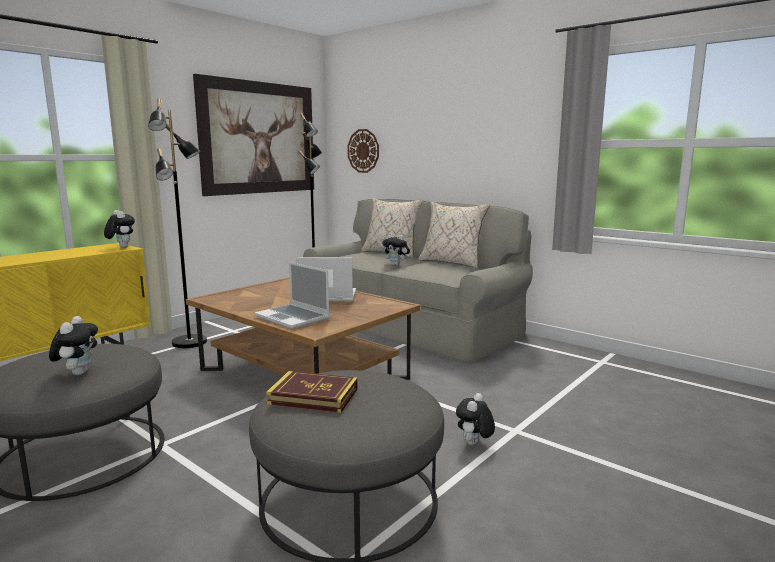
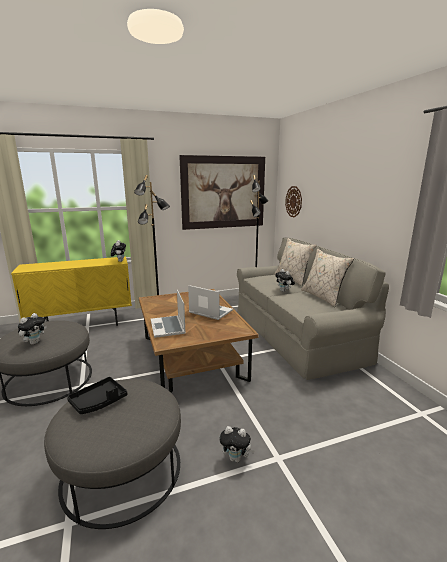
camera: 30 degrees right, 5 degrees up
book [266,371,358,413] -> black tray [67,377,127,414]
plush toy [456,393,495,446] -> plush toy turned 135 degrees counterclockwise [219,426,255,462]

